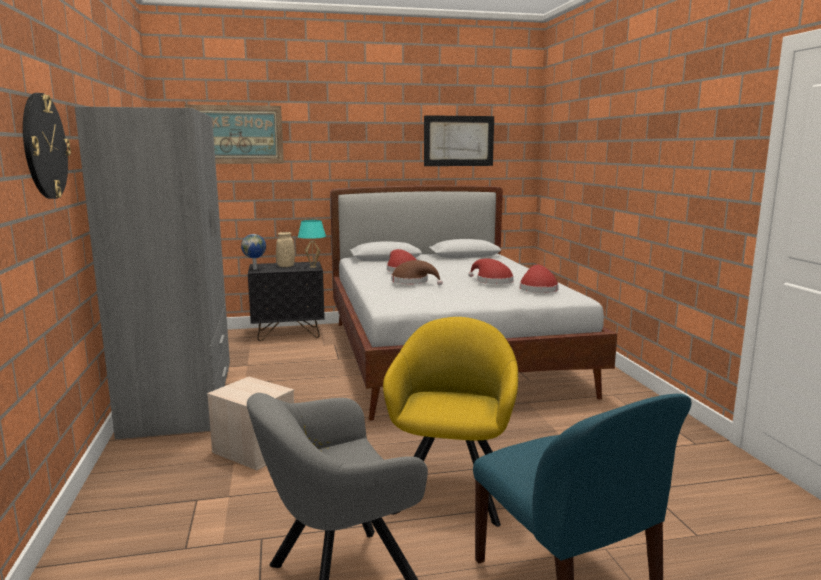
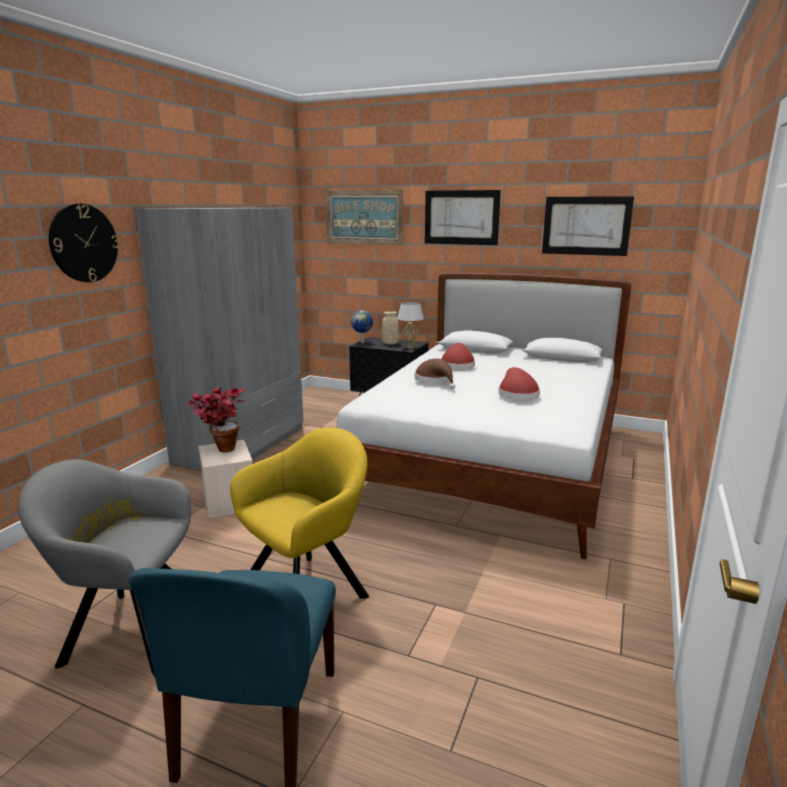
camera: 35 degrees right, 5 degrees up
turquoise table lamp [298,220,326,268] -> white table lamp [397,302,424,349]
red hat [520,265,559,293] -> none
none -> potted plant [188,387,245,452]
none -> picture [425,190,501,245]

